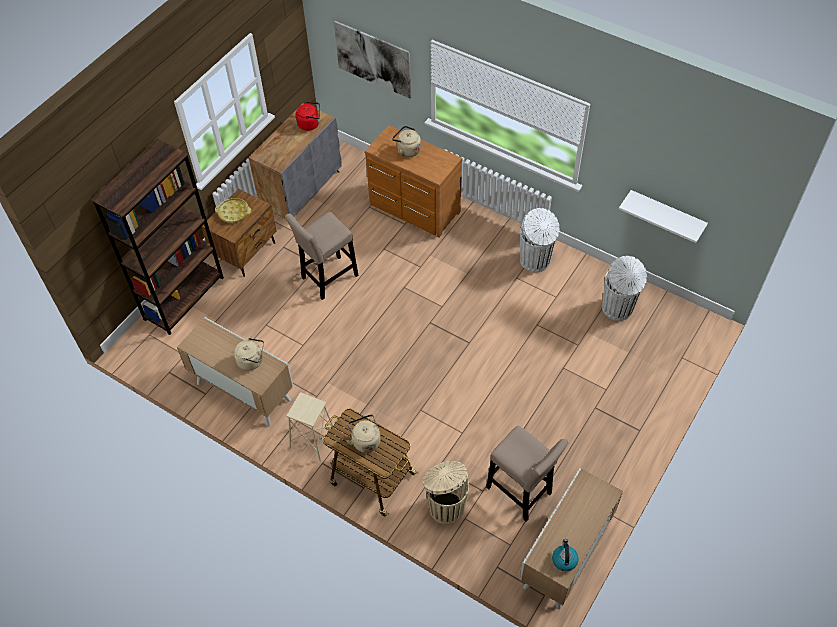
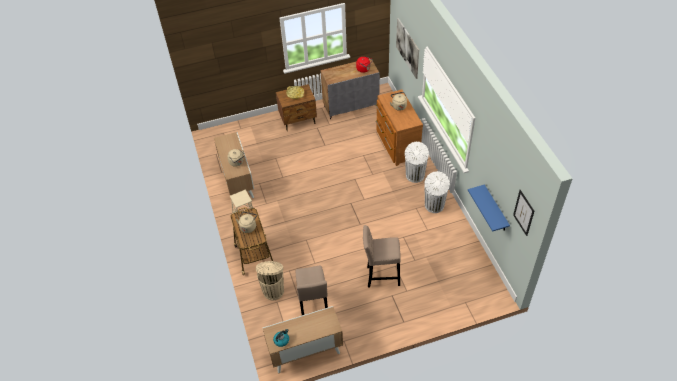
camera: 40 degrees right, 5 degrees down
brown bookcase [91,139,224,335] -> none
beige stool [285,212,358,300] -> beige stool moved to [363,225,401,287]
white trash can [602,256,647,321] -> white trash can moved to [405,142,429,183]
white shelf [619,190,708,243] -> blue shelf [468,184,510,232]
none -> picture [513,190,534,236]

